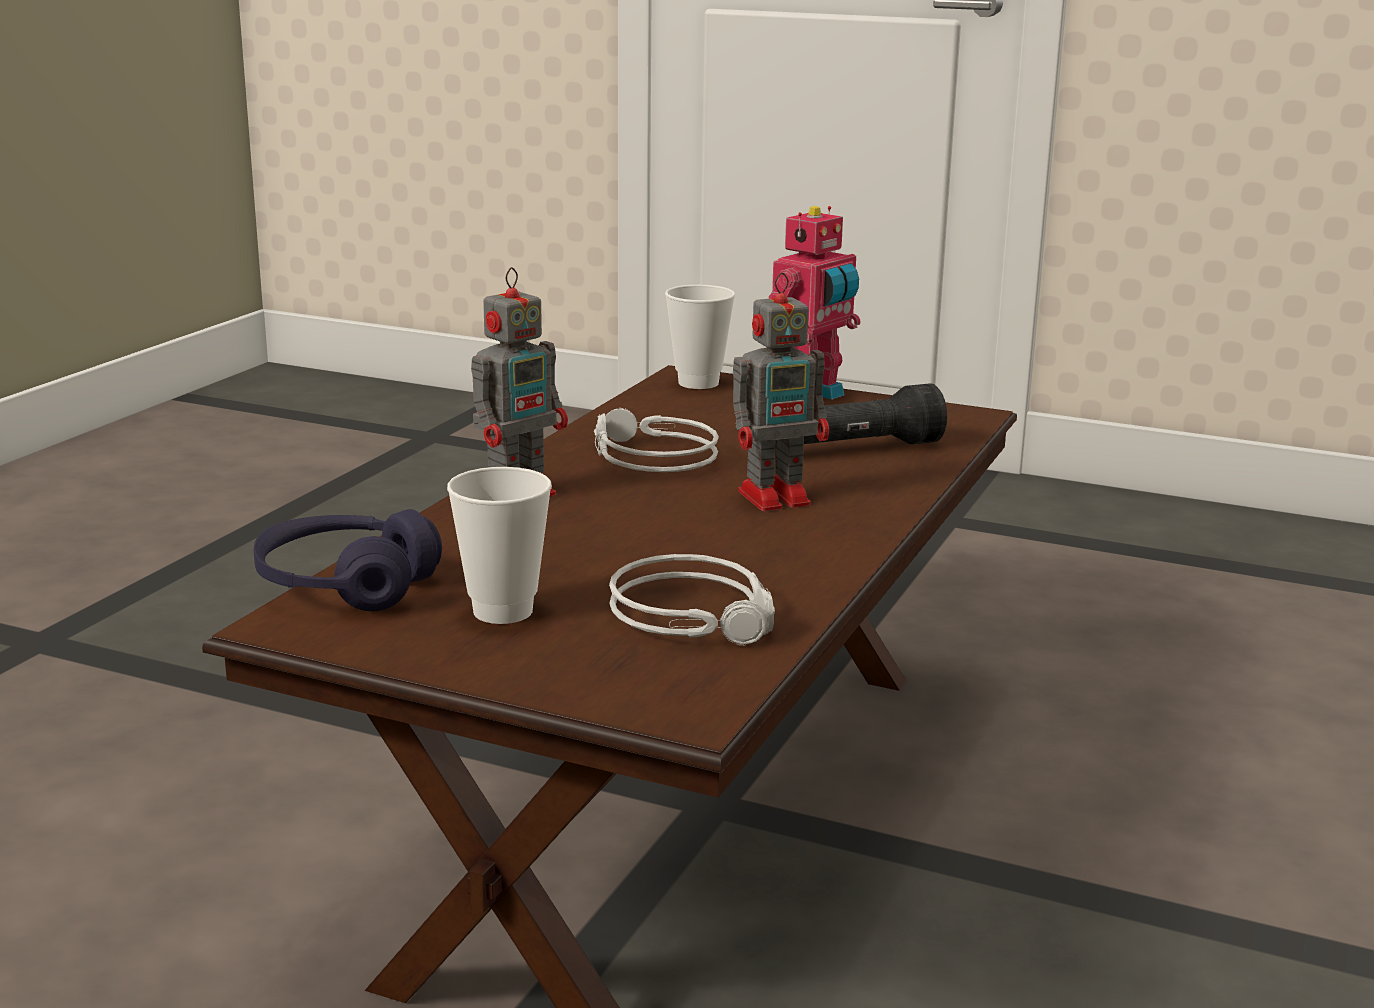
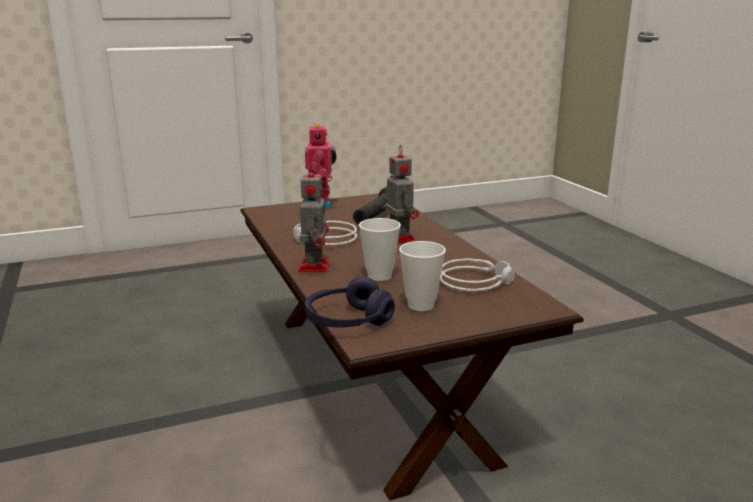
camera: 45 degrees left, 0 degrees up
cup [665,285,735,389] -> cup moved to [359,218,401,281]
toy robot [733,273,829,511] -> toy robot turned 45 degrees counterclockwise [385,145,419,244]

